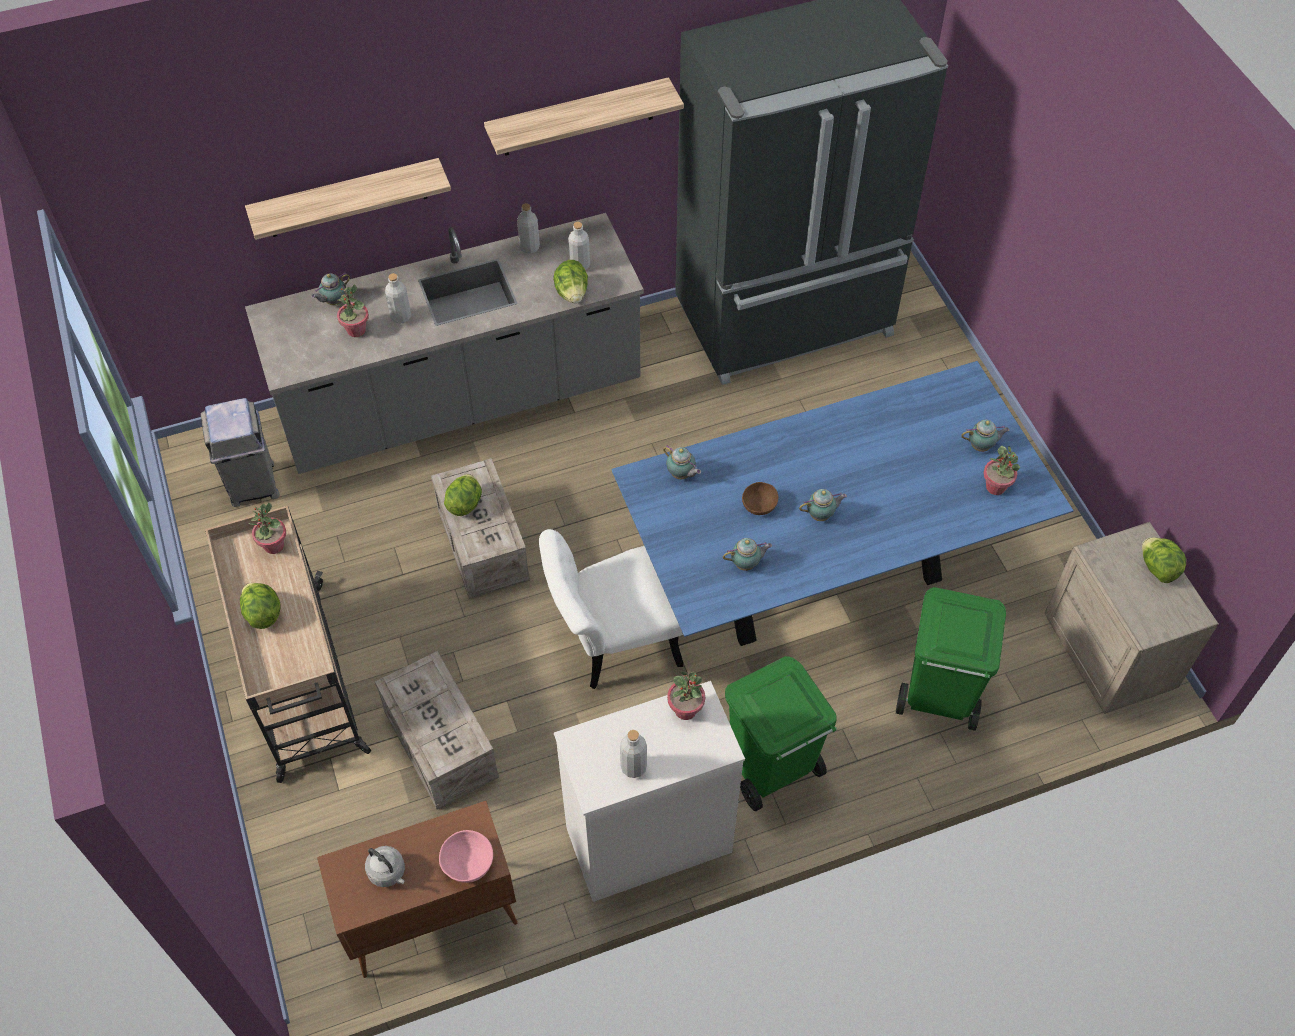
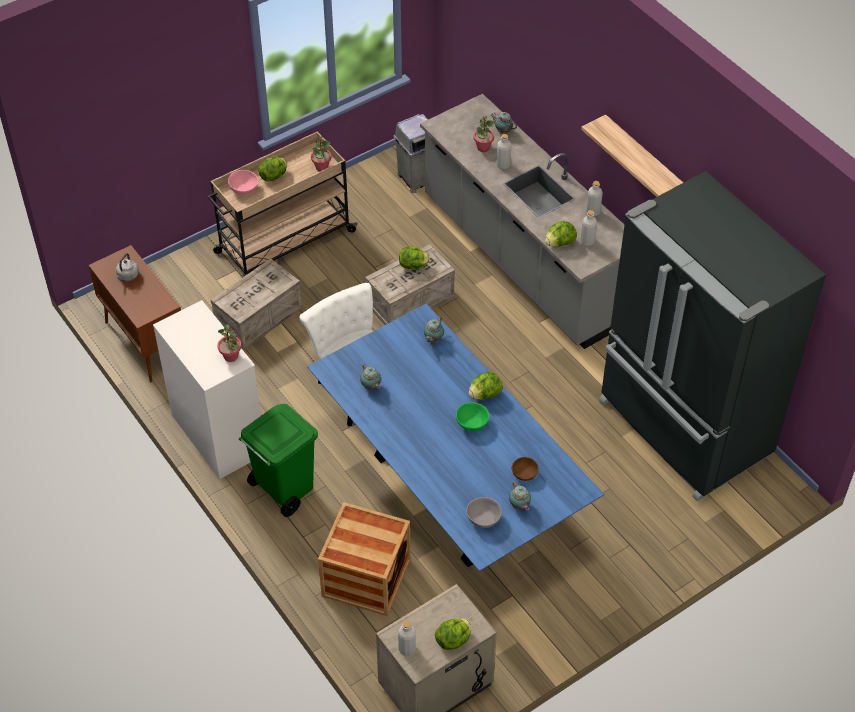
camera: 75 degrees right, 5 degrees down
shelf [245,158,451,240] -> none
pink bowl [439,830,493,883] -> pink bowl moved to [228,170,258,195]
grey bottle [620,730,647,778] -> grey bottle moved to [398,621,416,656]
brown bowl [742,482,778,515] -> brown bowl moved to [511,457,539,481]
teapot [799,489,847,521] -> none
green trash can [896,587,1006,731] -> crate [318,502,411,616]
potted plant [983,446,1020,495] -> grey bowl [466,497,502,528]
none -> green bowl [456,402,490,431]
none -> lettuce [469,372,503,400]

